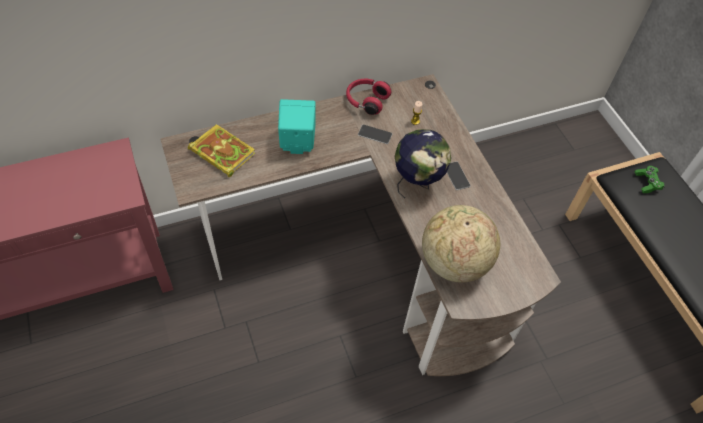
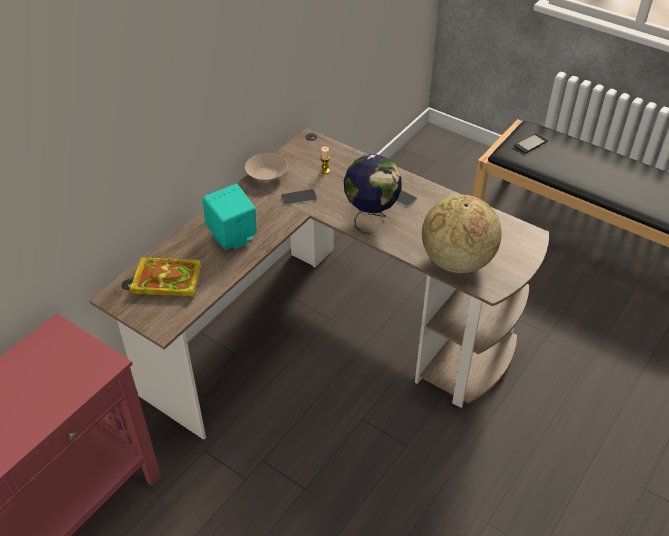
camera: 30 degrees left, 10 degrees down
red headphones [346,79,391,115] -> beige bowl [245,153,288,181]
green game controller [634,166,665,193] -> phone [514,133,548,154]

